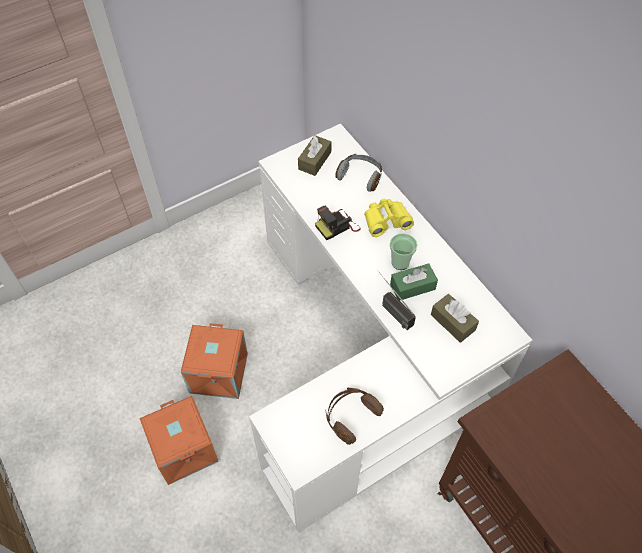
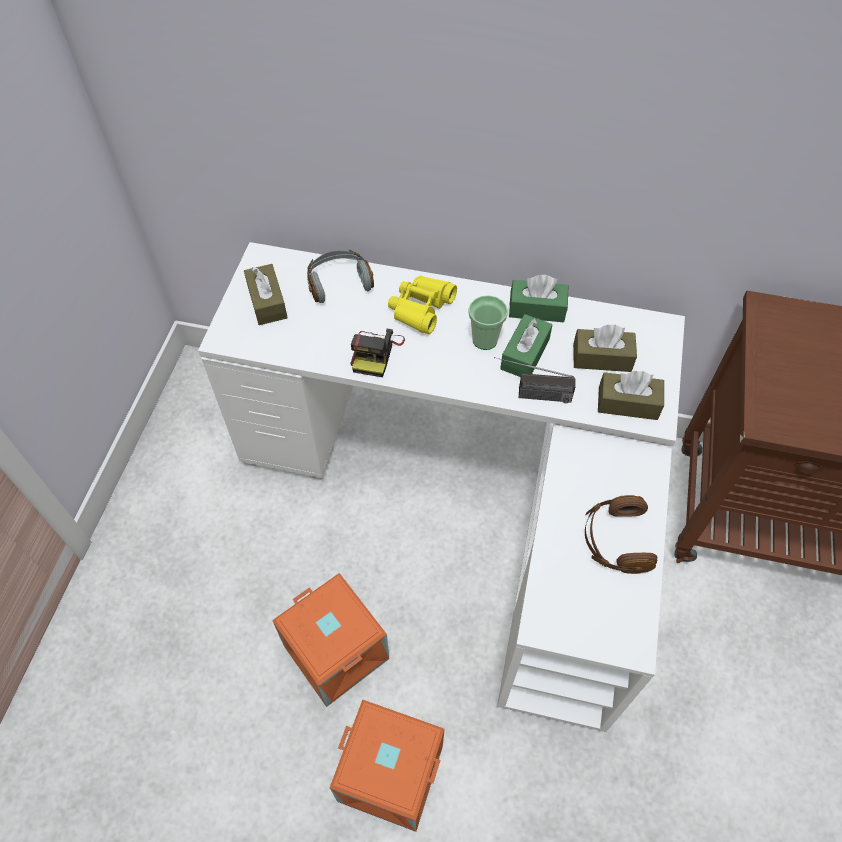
camera: 45 degrees left, 0 degrees up
none -> green tissue box [509,275,568,322]
none -> brown tissue box [598,371,664,420]

